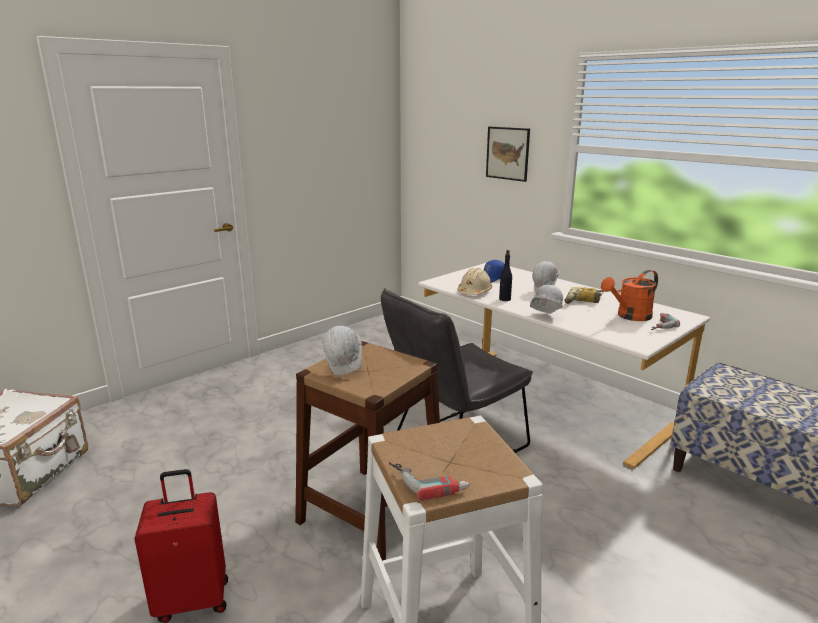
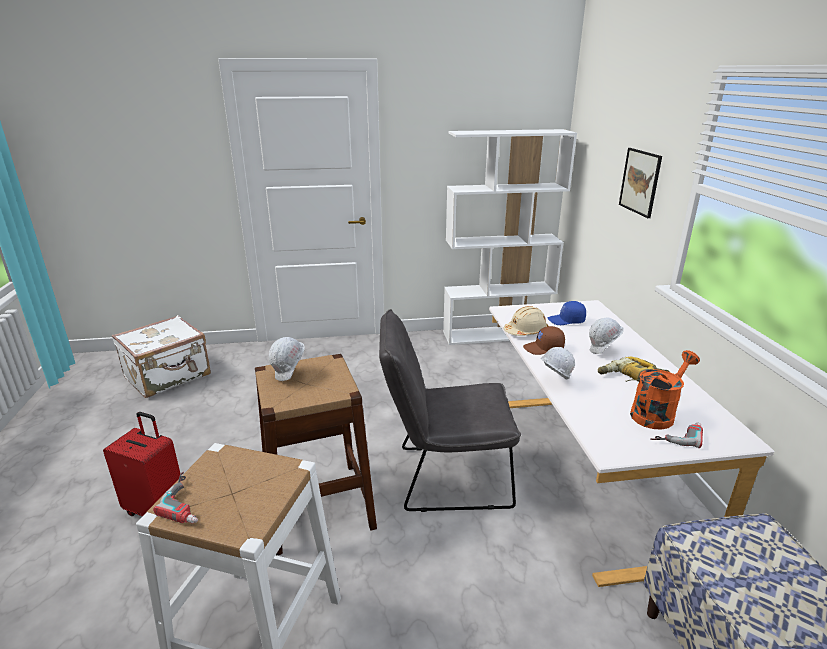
camera: 35 degrees right, 5 degrees up
black bottle [499,250,512,301] -> brown cap [523,326,565,355]
orange watering can [601,270,658,321] -> orange watering can turned 135 degrees clockwise [630,350,700,430]
none -> white bookcase [443,129,577,345]

